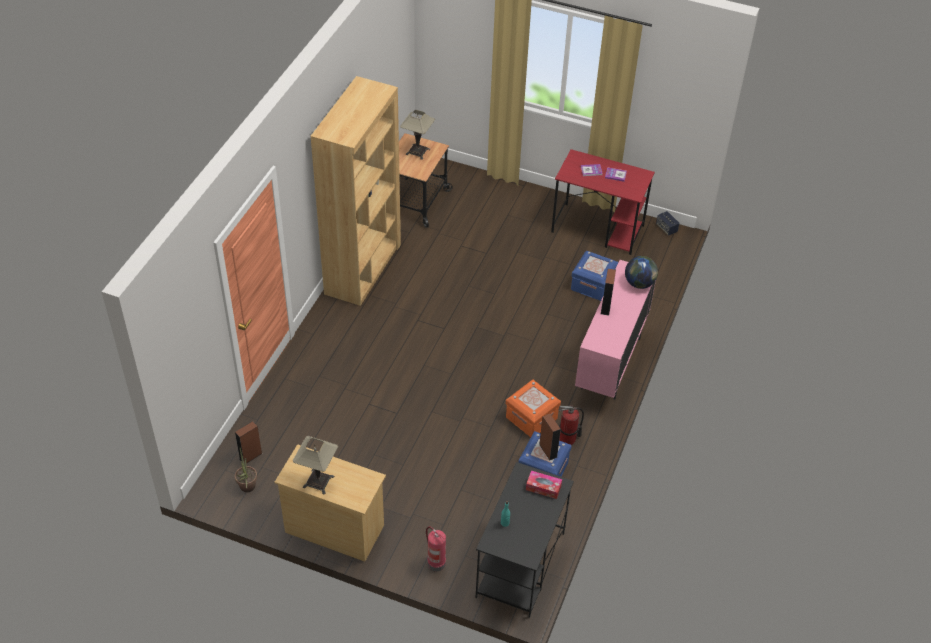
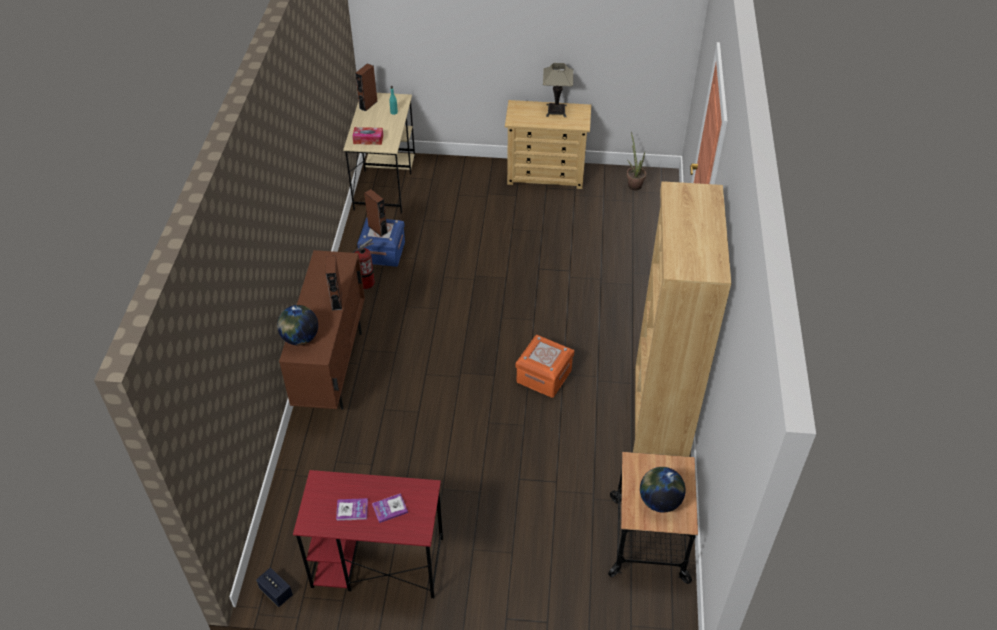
camera: 165 degrees right, 0 degrees up
brown speaker [235,421,262,465] -> brown speaker moved to [355,63,378,112]
table lamp [400,110,435,160] -> globe [640,467,686,512]
fire extinguisher [426,526,446,571] -> none
black desk [475,462,574,618] -> beige desk [343,93,415,214]
orange storage box [506,380,561,437] -> orange storage box moved to [516,335,574,398]
blue storage box [571,251,618,301] -> none
pink cabinet [575,260,656,400] -> brown cabinet [279,250,365,410]

